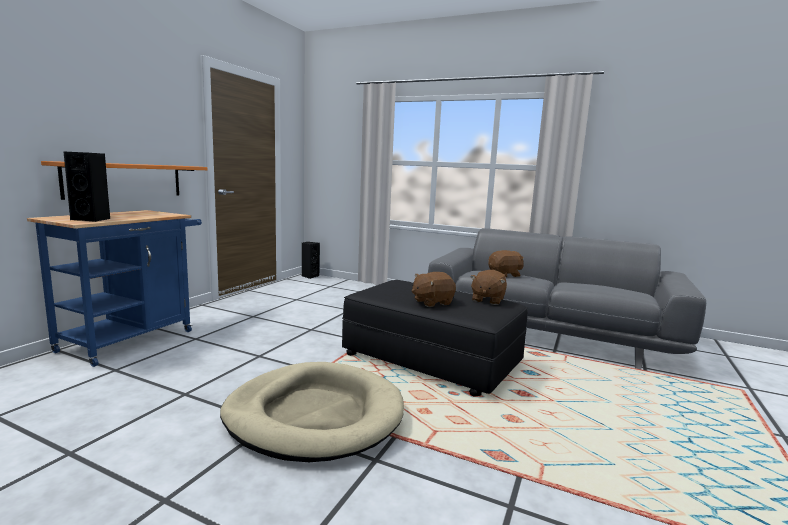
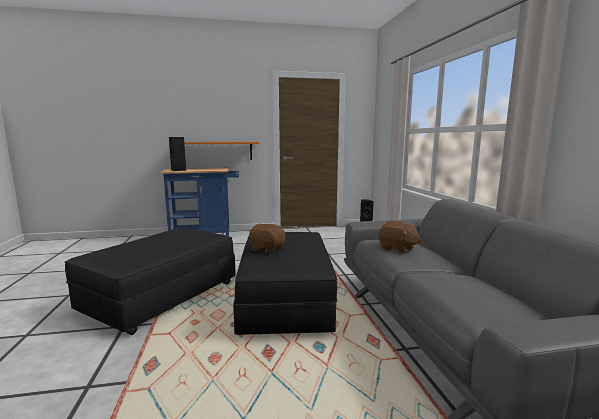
camera: 55 degrees right, 0 degrees up
beige dog bed [220,362,404,462] -> black ottoman [65,228,236,335]
brown plush toy [470,270,507,305] -> none

